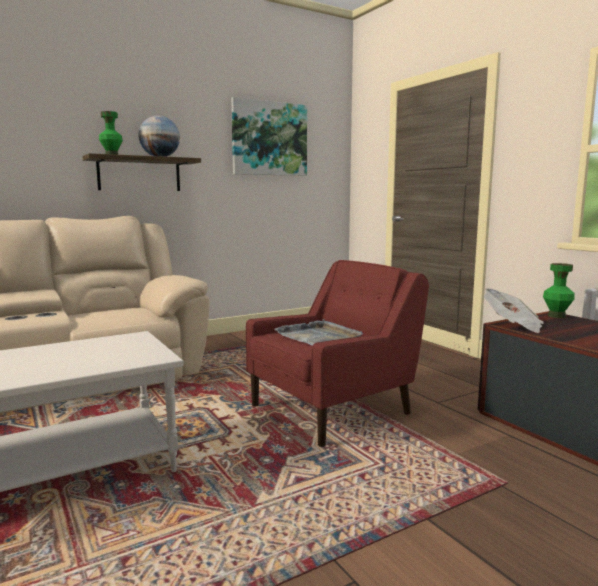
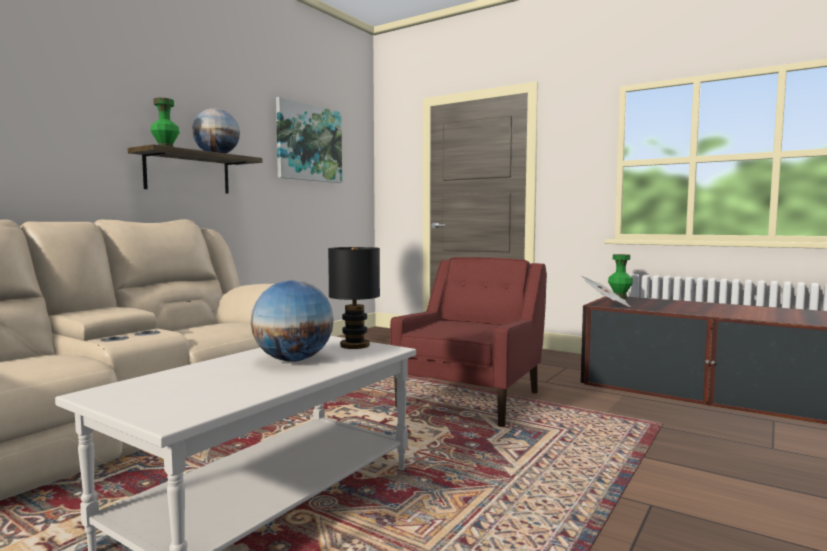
camera: 25 degrees left, 5 degrees down
grey tray [274,319,363,346] -> none
none -> globe [250,280,334,362]
none -> black table lamp [328,247,380,349]

